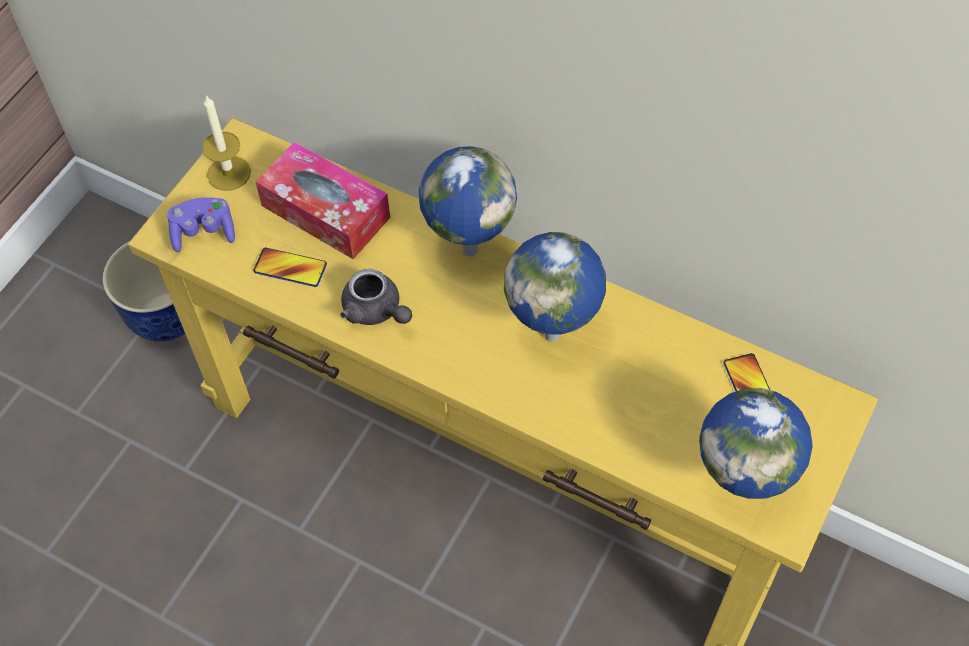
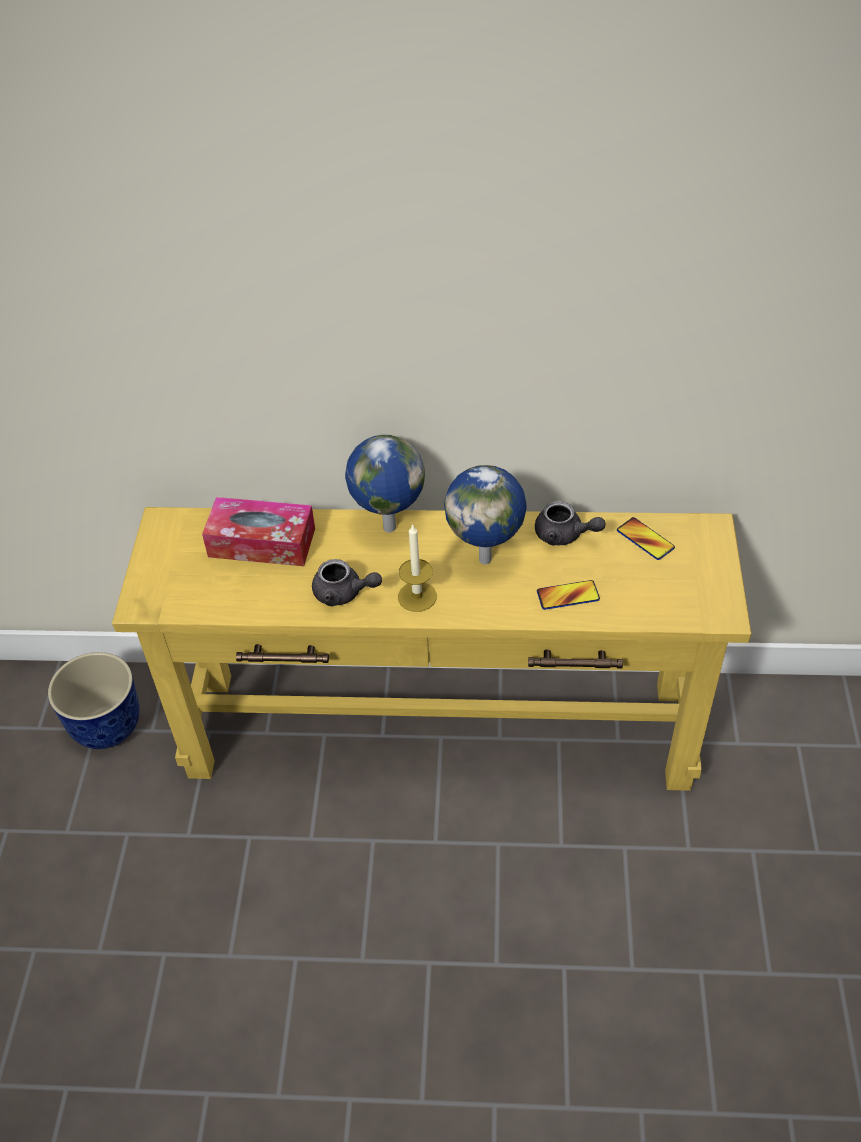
camera: 25 degrees left, 10 degrees down
purple game controller [167,197,235,253] -> none
candle [202,95,251,191] -> candle moved to [398,524,437,612]
phone [253,248,327,287] -> phone moved to [537,580,600,610]
globe [699,388,813,499] -> none
none -> grey teapot [535,501,605,546]

